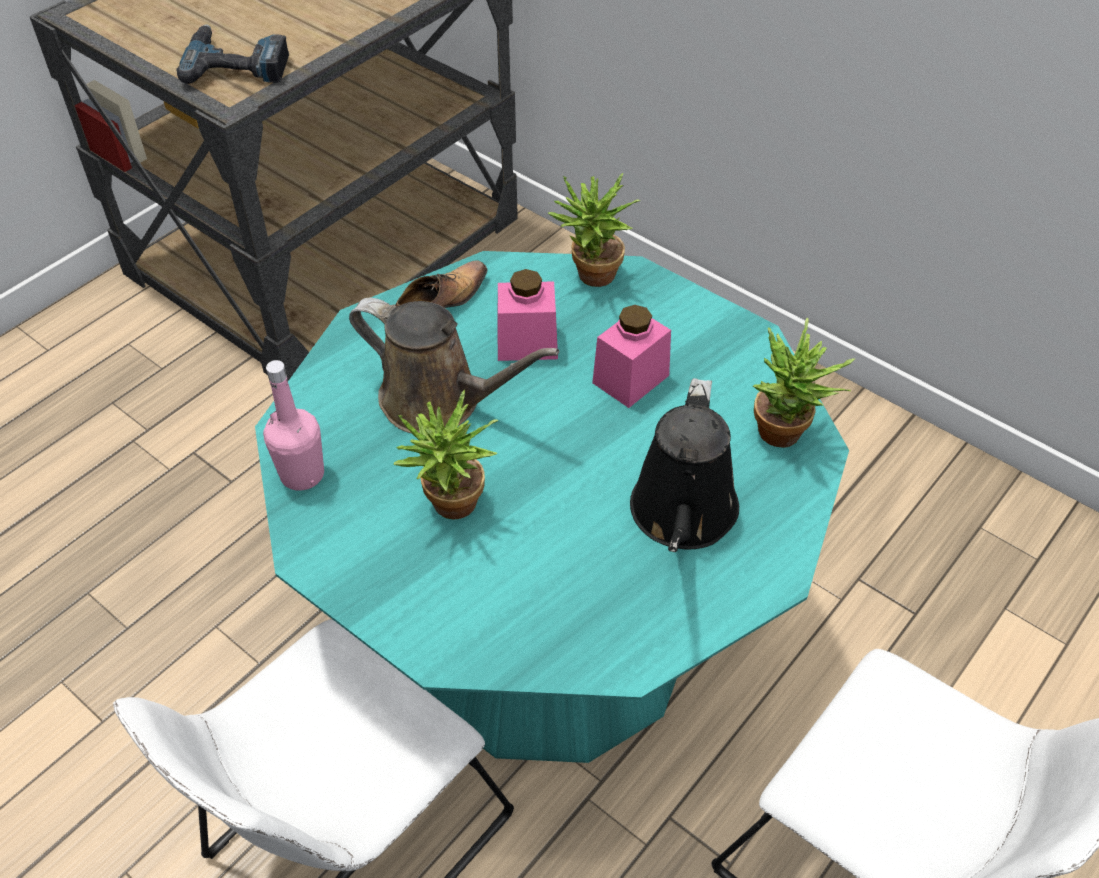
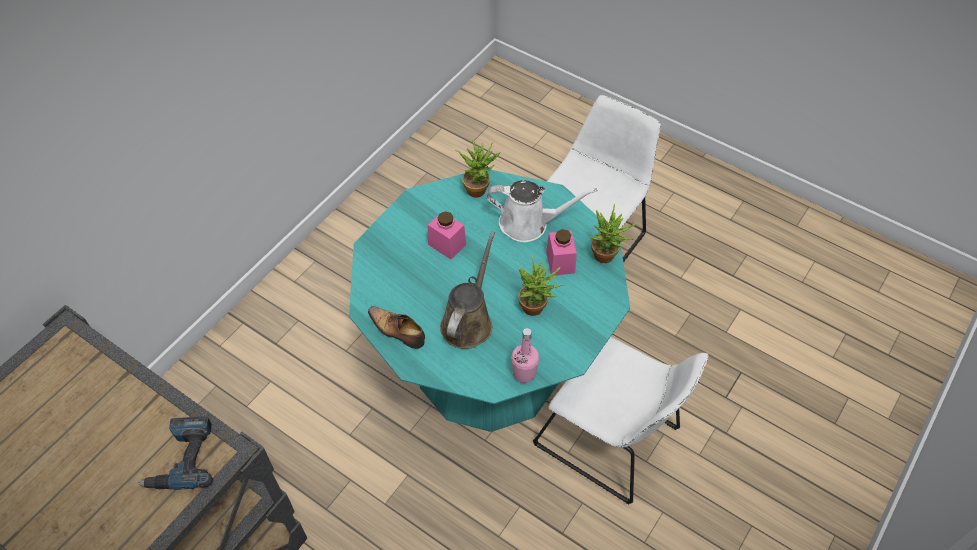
camera: 95 degrees left, 5 degrees up
pink jar [497,269,558,361] -> pink jar moved to [546,229,577,276]
potted plant [548,173,641,287] -> potted plant moved to [590,204,637,263]
black watering can [630,378,739,552] -> white watering can [487,180,597,242]

